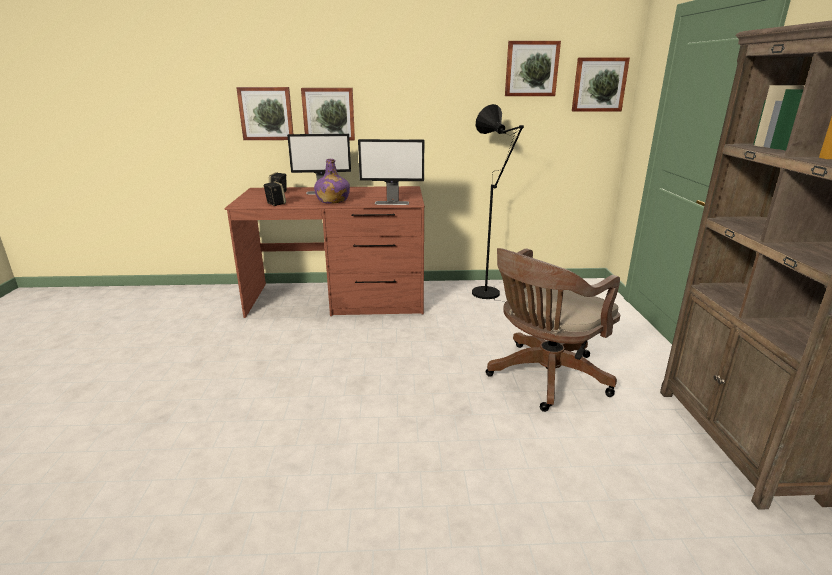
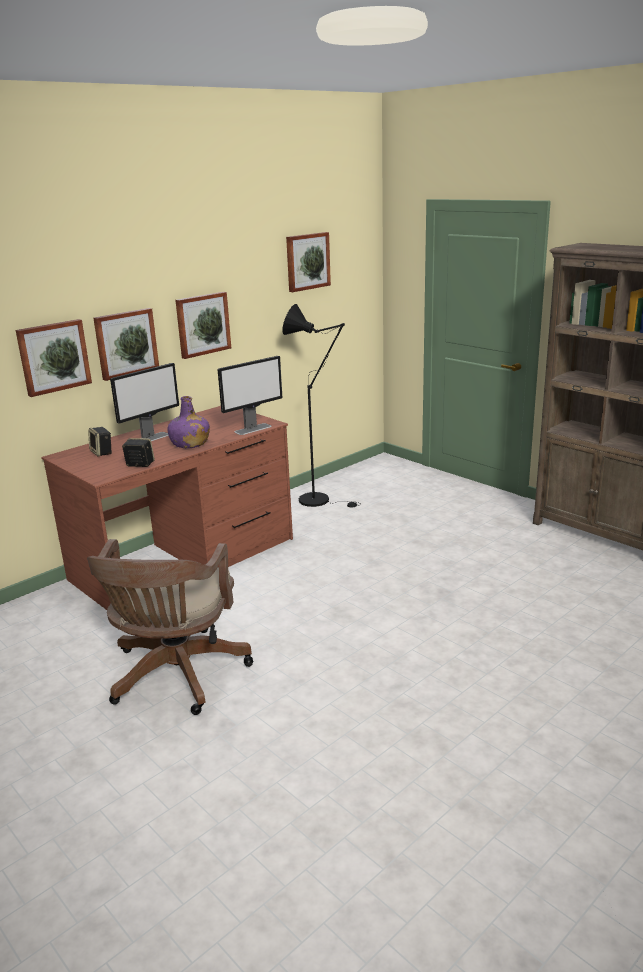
camera: 40 degrees left, 0 degrees up
brown office chair [486,248,620,412] -> brown office chair moved to [87,539,253,715]
picture [572,58,630,112] -> picture moved to [175,292,231,359]

